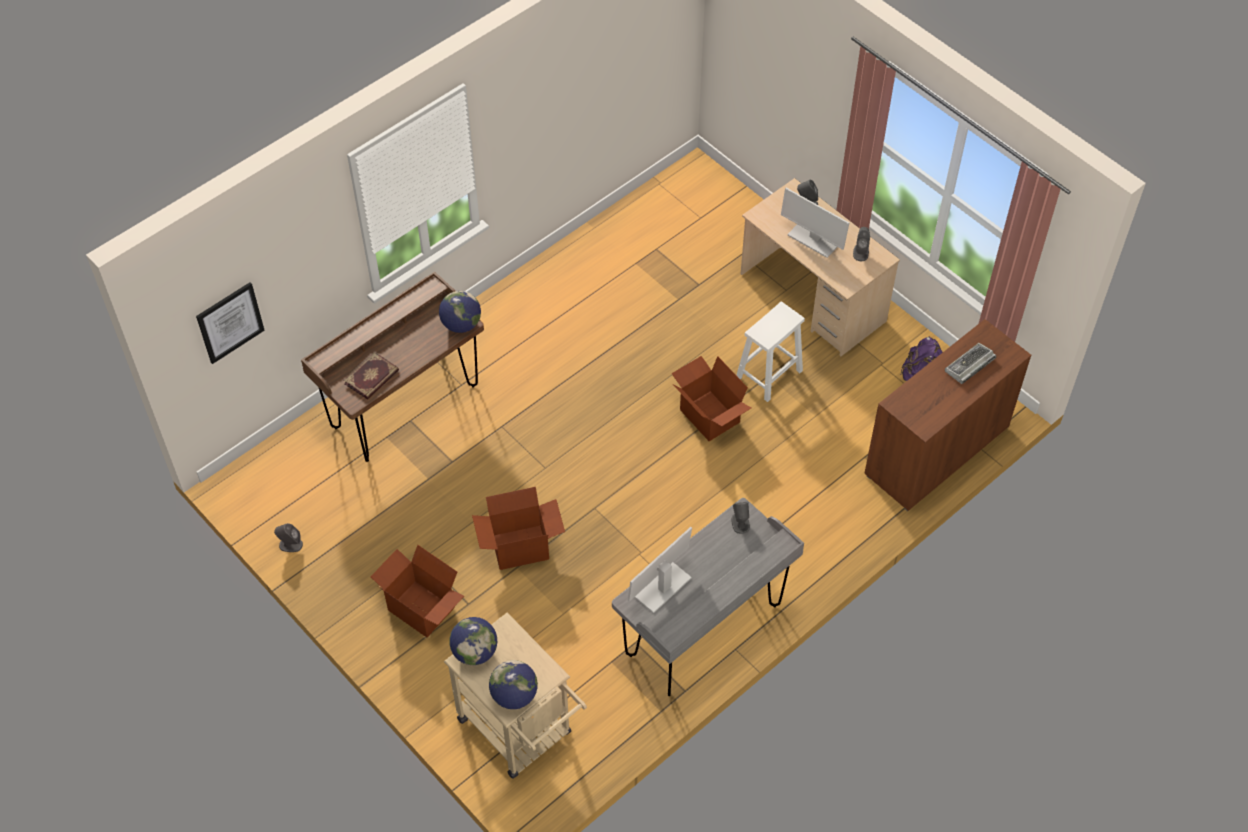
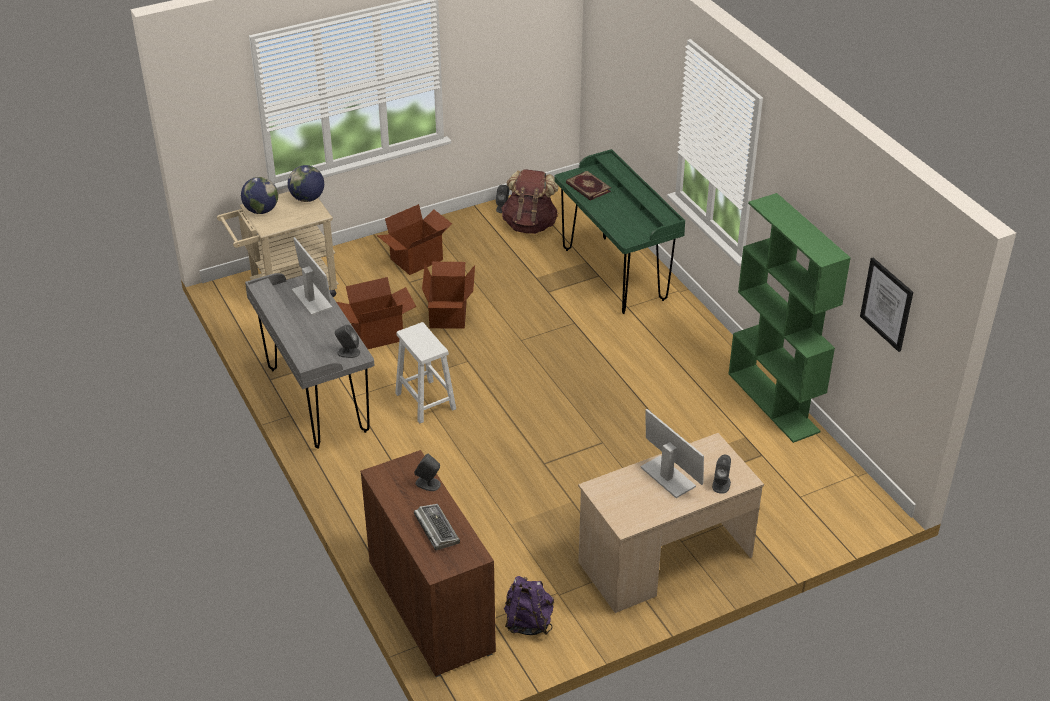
camera: 105 degrees right, 15 degrees down
picture [196,282,265,364] -> picture moved to [860,258,913,352]
brown desk [301,271,484,462] -> green desk [554,149,685,314]
globe [439,291,481,333] -> none
cardboard box [672,356,751,441] -> cardboard box moved to [336,277,416,349]
white stool [736,302,805,402] -> white stool moved to [395,322,456,423]
monitor [781,188,849,258] -> monitor turned 90 degrees clockwise [641,409,704,498]
grey speaker [853,227,870,261] -> grey speaker moved to [414,454,441,491]
none -> brown backpack [501,169,558,234]
none -> green bookcase [729,193,851,443]

